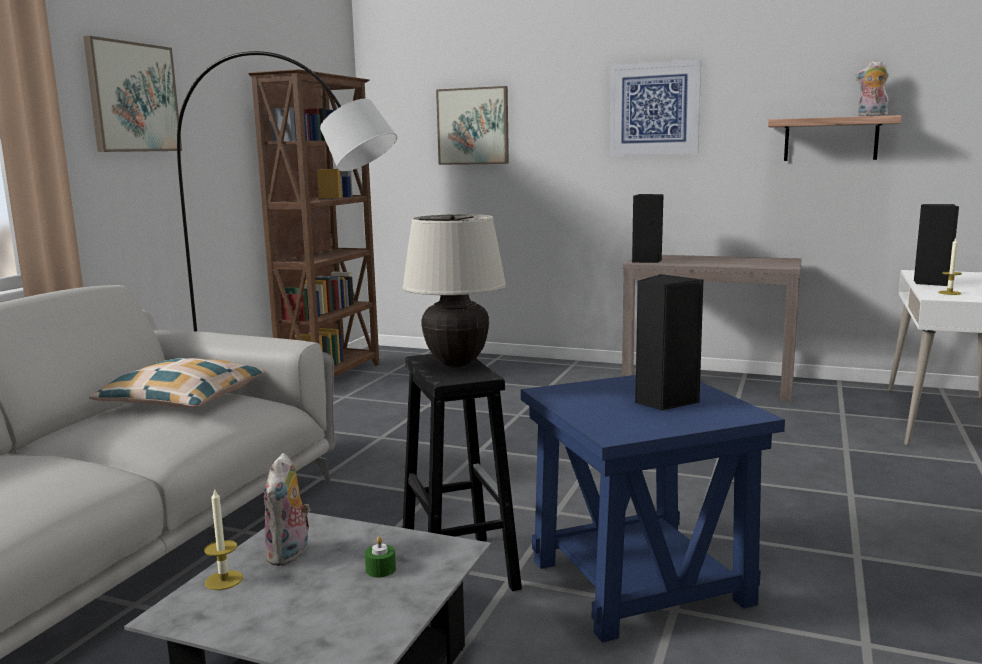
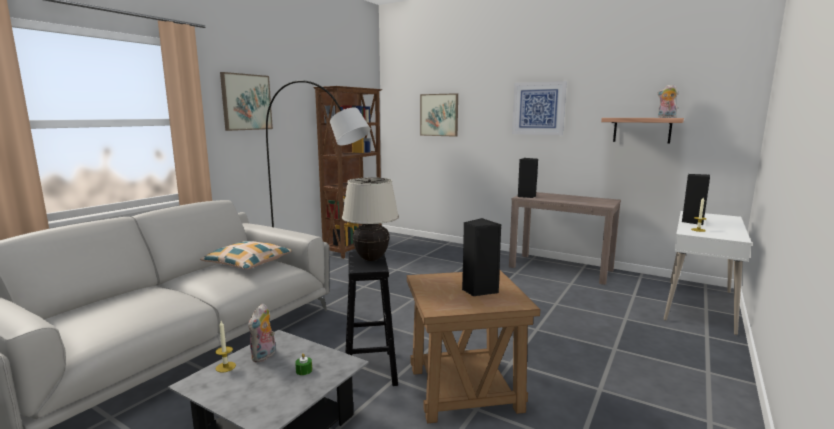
camera: 10 degrees right, 0 degrees up
blue side table [521,375,785,642] -> brown side table [407,270,540,423]

